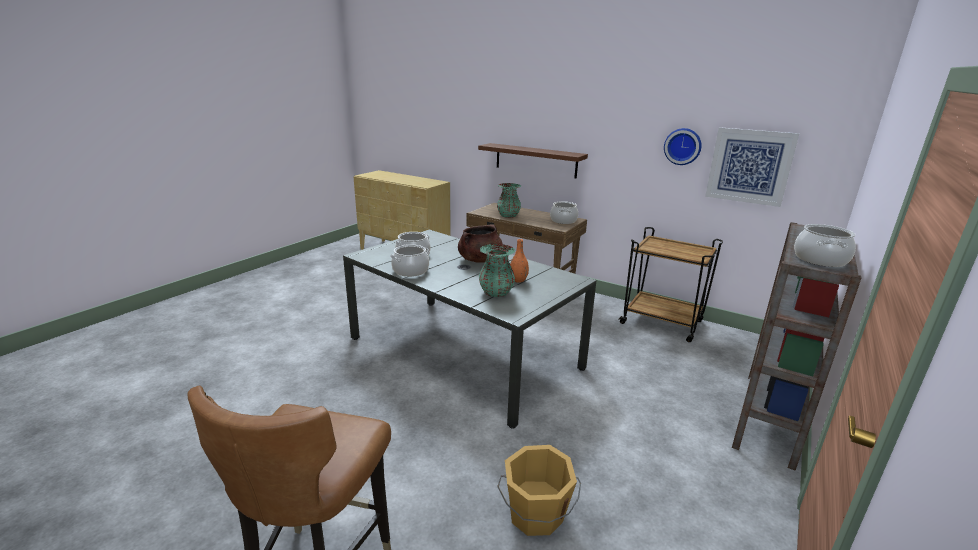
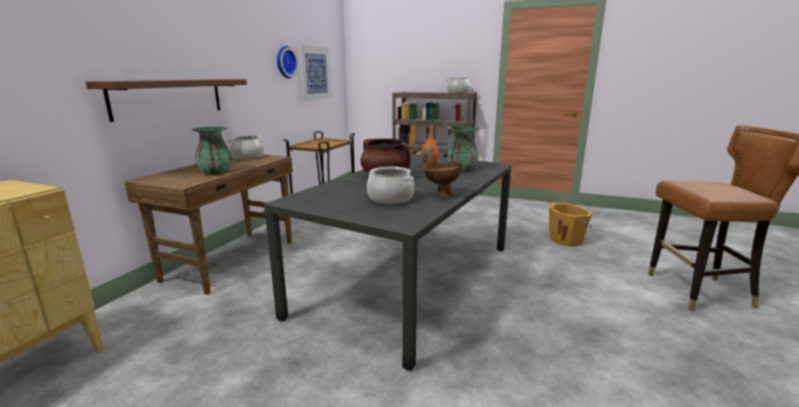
camera: 100 degrees left, 5 degrees down
cooking pot [390,245,429,277] -> brown bowl [422,162,463,197]

